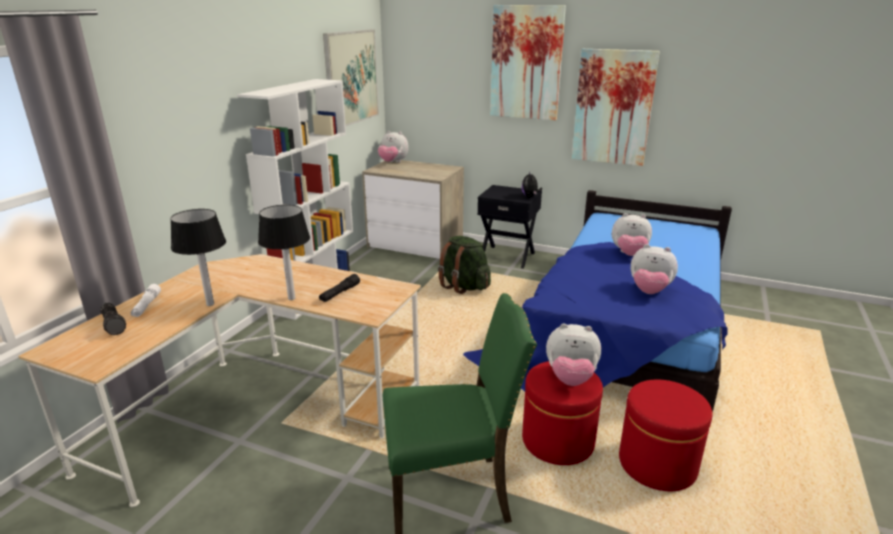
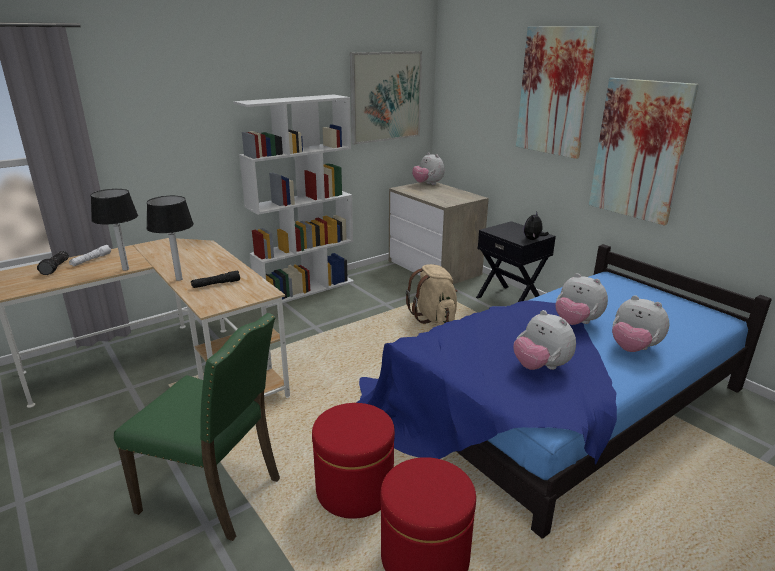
camera: 30 degrees right, 0 degrees up
green backpack [438,236,491,294] -> beige backpack [406,264,458,325]
plush toy [546,324,601,386] -> plush toy moved to [612,295,669,352]

